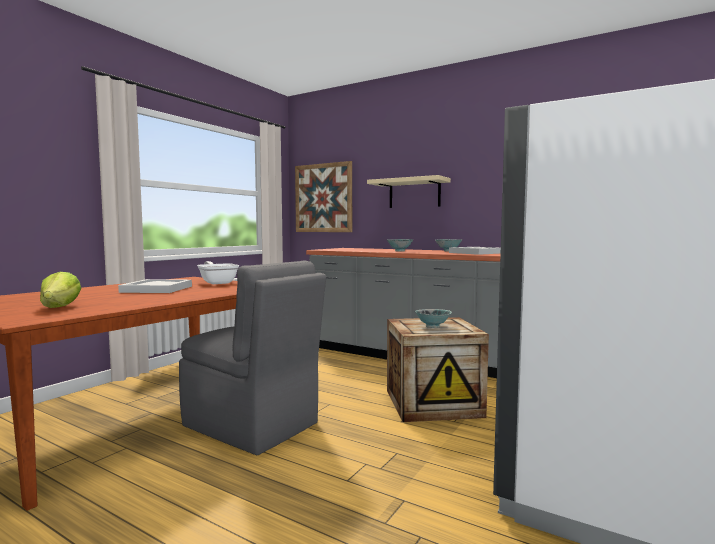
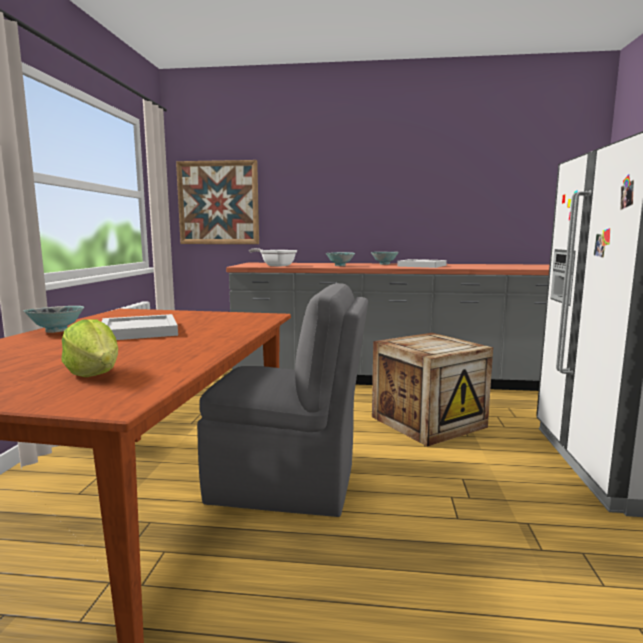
camera: 25 degrees left, 5 degrees up
frying pan [197,261,239,284] -> frying pan moved to [249,248,297,267]
beige shelf [367,175,451,208] -> none
bowl [415,309,452,328] -> bowl moved to [24,306,84,333]

